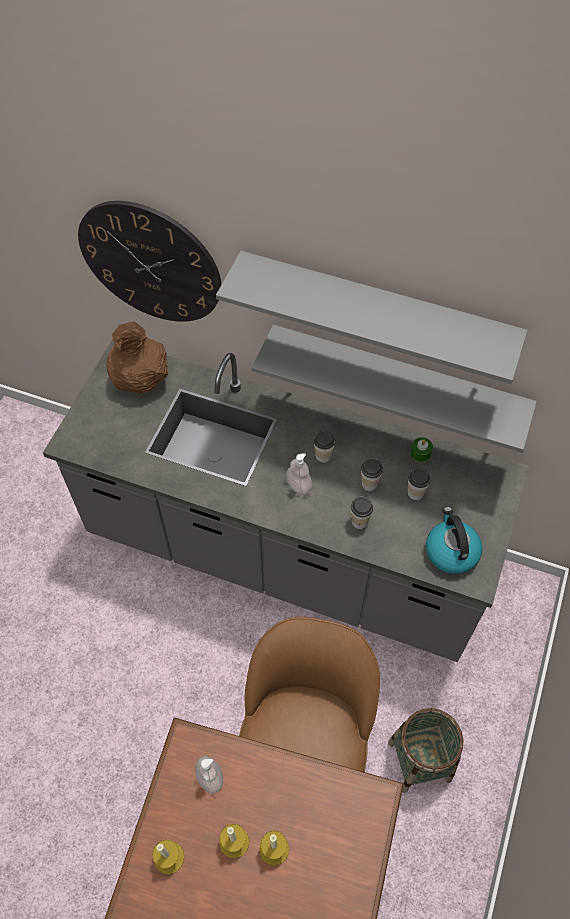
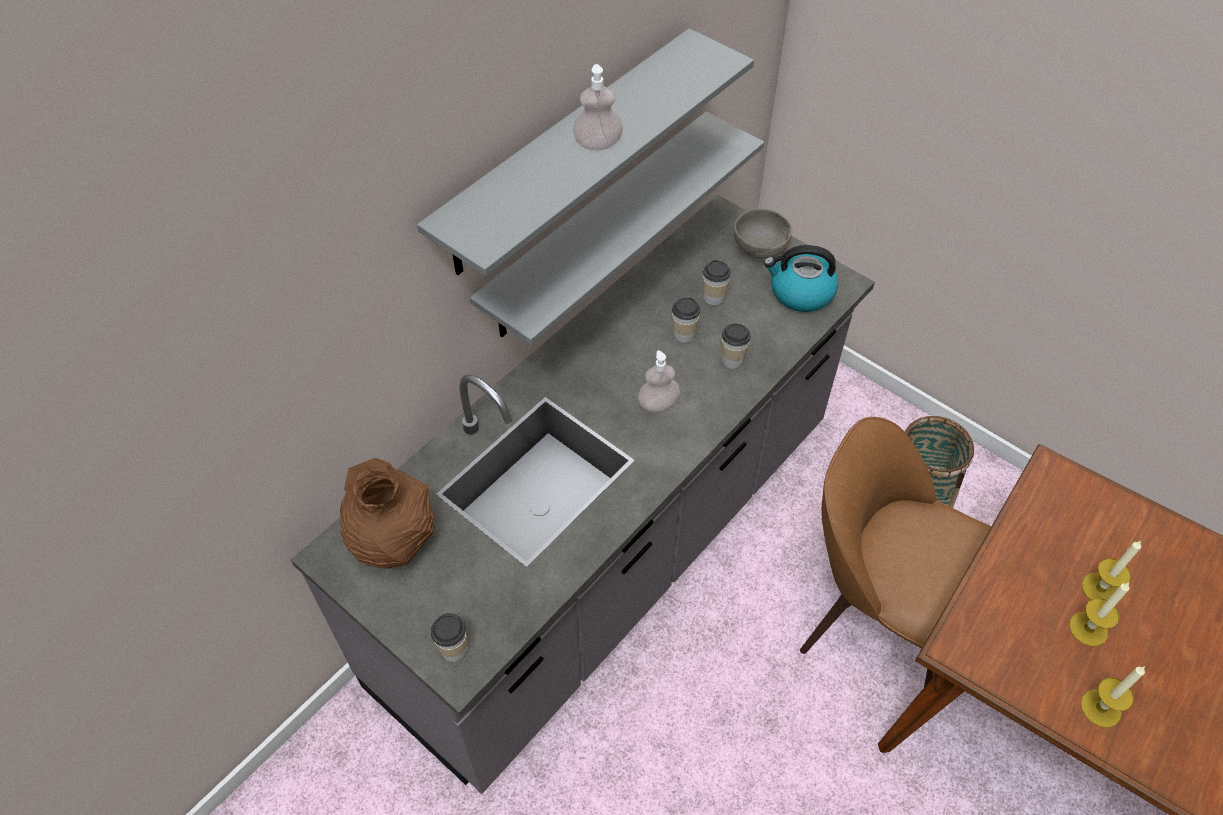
camera: 70 degrees left, 5 degrees down
wall clock [78,201,221,322] -> none
soap dispenser [195,756,223,794] -> soap dispenser moved to [573,64,623,150]
cup [314,431,335,463] -> cup moved to [431,613,467,662]
green candle [411,437,433,462] -> none
none -> grey bowl [734,209,792,259]

